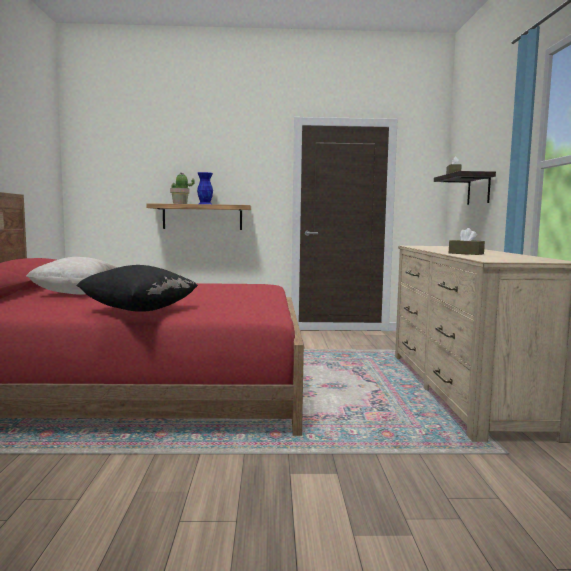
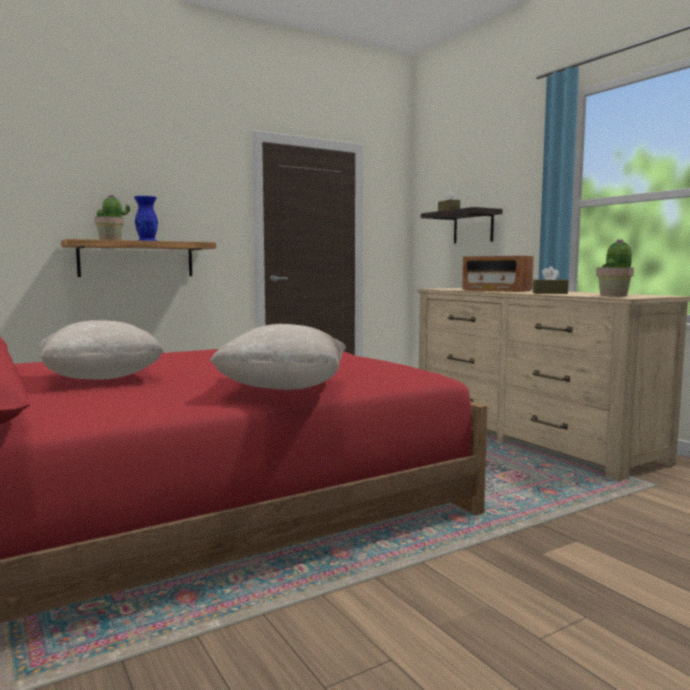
camera: 30 degrees left, 0 degrees up
black pillow [76,265,198,312] -> beige pillow [209,324,346,390]
none -> radio [462,256,534,292]
none -> potted plant [596,239,634,297]

